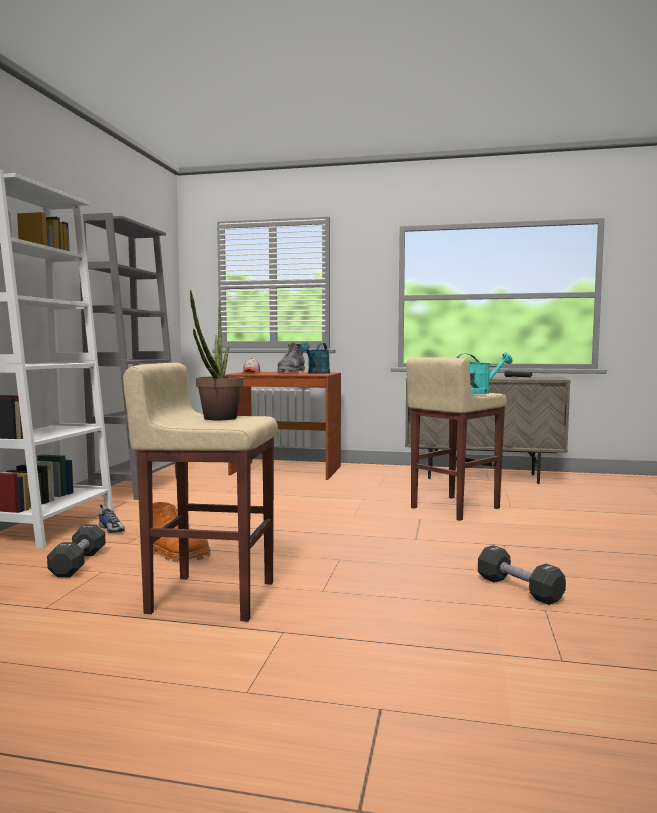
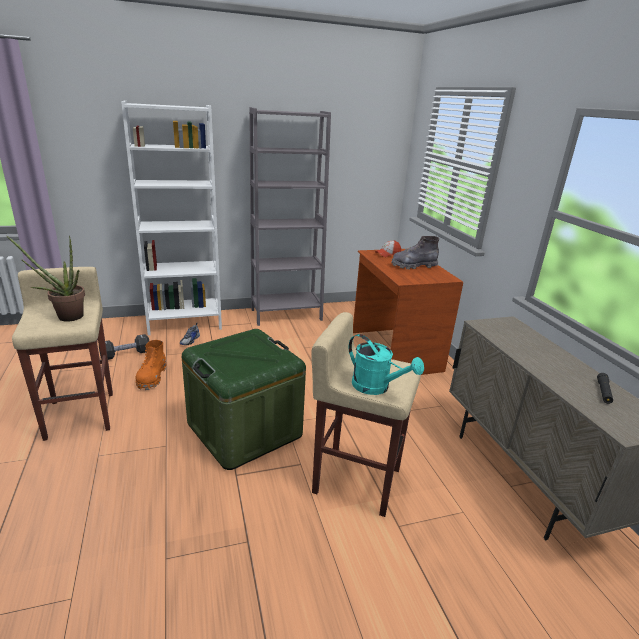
camera: 60 degrees right, 20 degrees up
turquoise watering can [300,342,330,374] -> none
black dumbbell [478,545,566,605] -> none
none -> green storage box [182,329,306,470]

